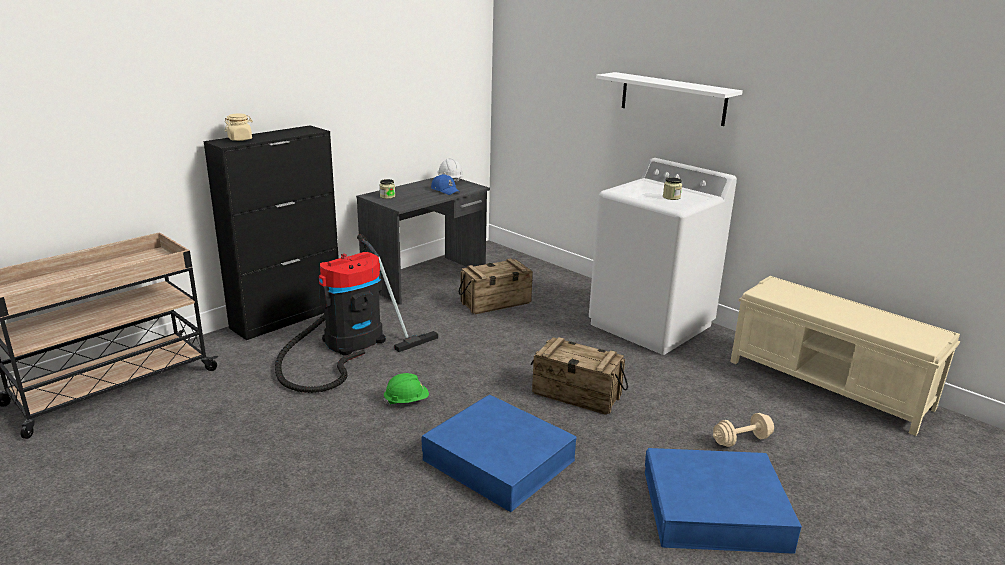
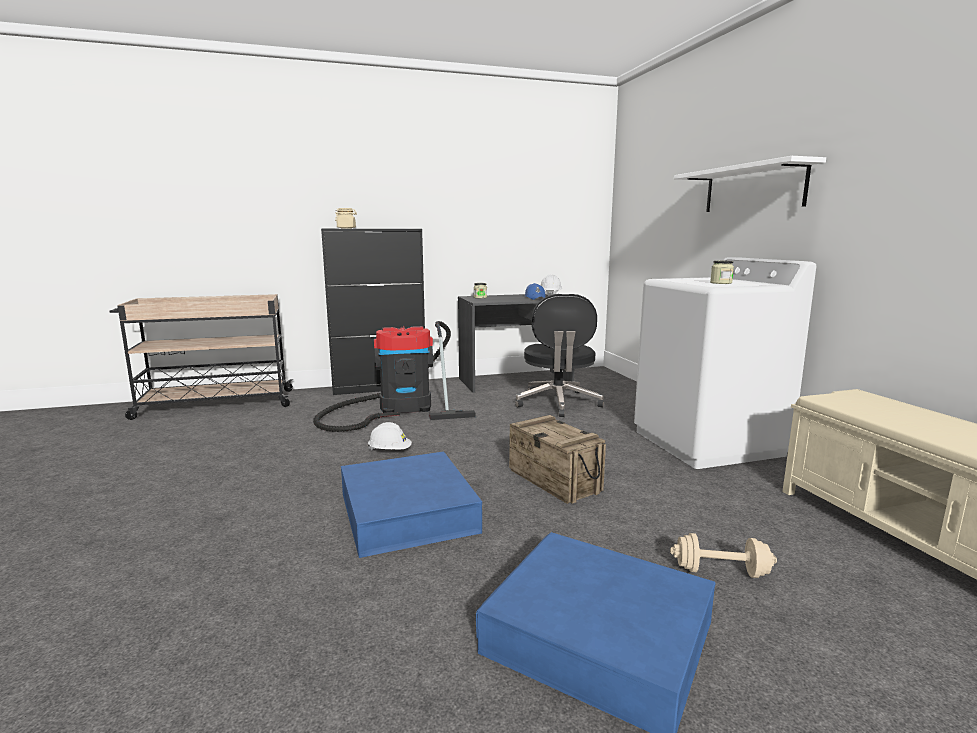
camera: 30 degrees right, 10 degrees down
green hard hat [383,373,429,405] -> white hard hat [368,422,412,450]
crate [459,258,533,315] -> black office chair [515,294,604,417]

